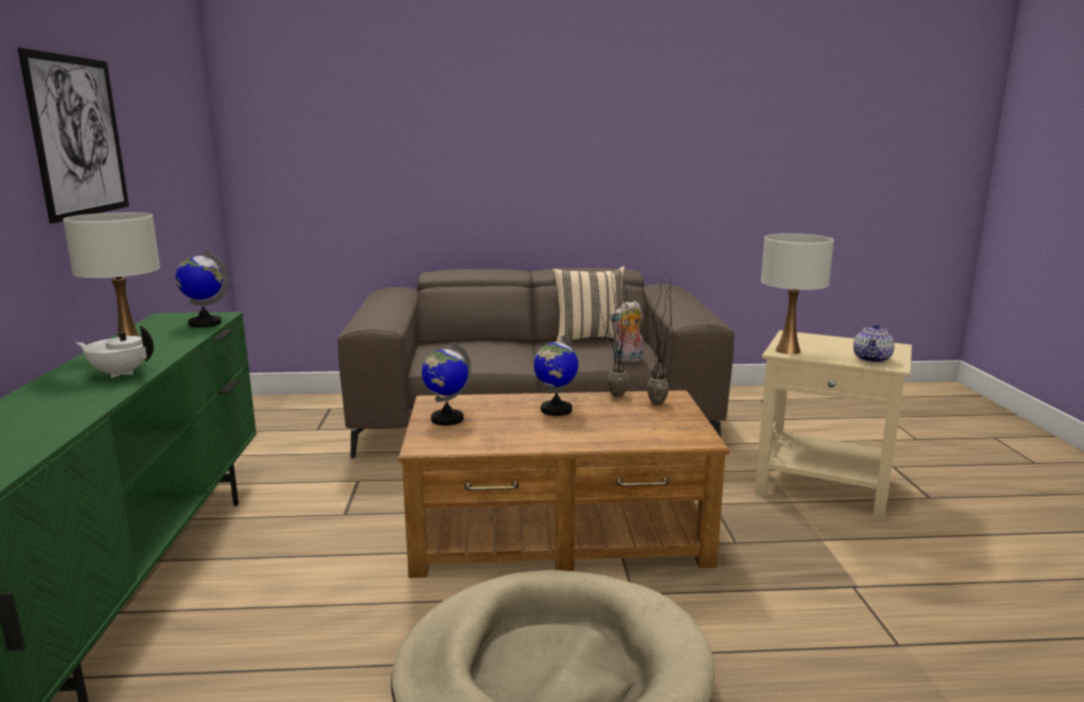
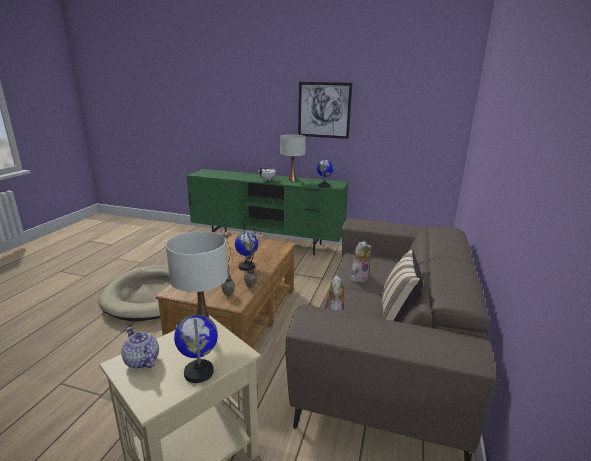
camera: 110 degrees right, 5 degrees up
globe [422,343,471,426] -> globe moved to [174,314,218,383]
none -> plush toy [351,241,372,282]

